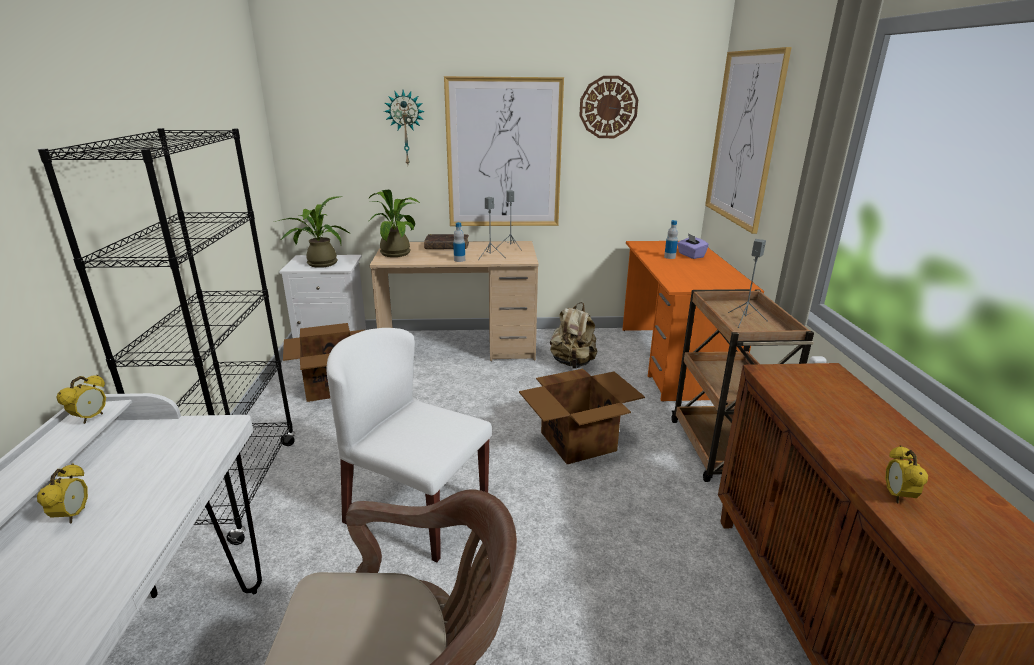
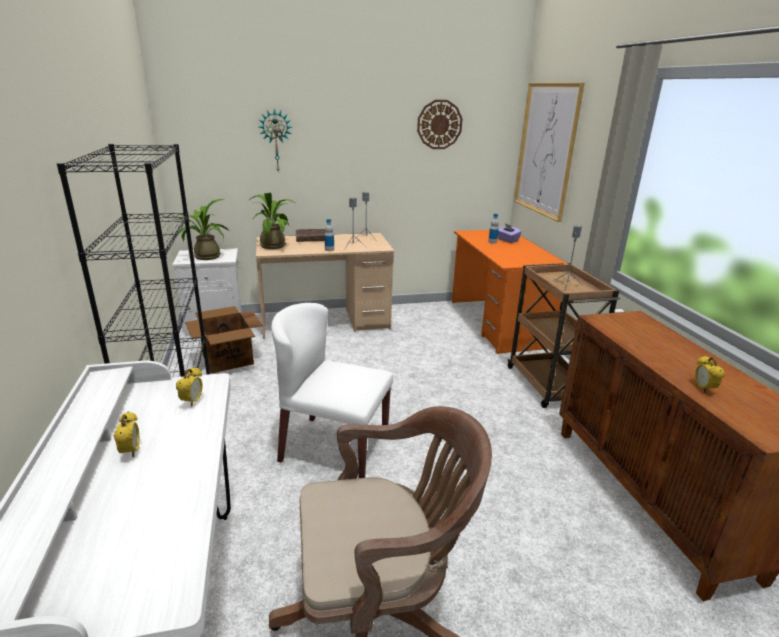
camera: 10 degrees left, 0 degrees up
alarm clock [56,375,106,424] -> alarm clock moved to [176,367,203,407]
picture [444,76,564,226] -> none
cardboard box [519,369,645,464] -> none
beige backpack [550,302,597,369] -> none

